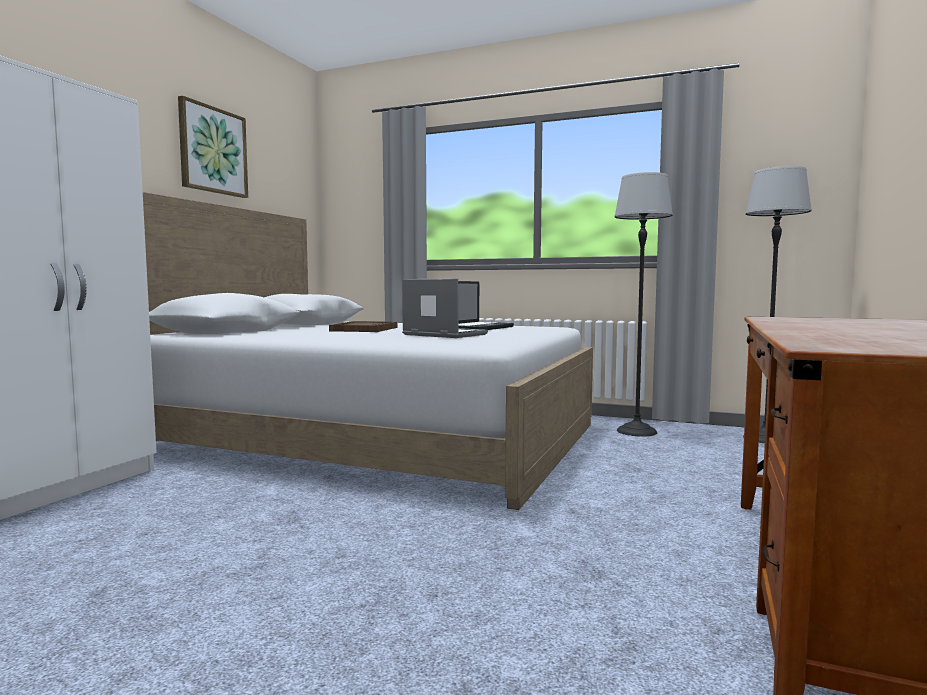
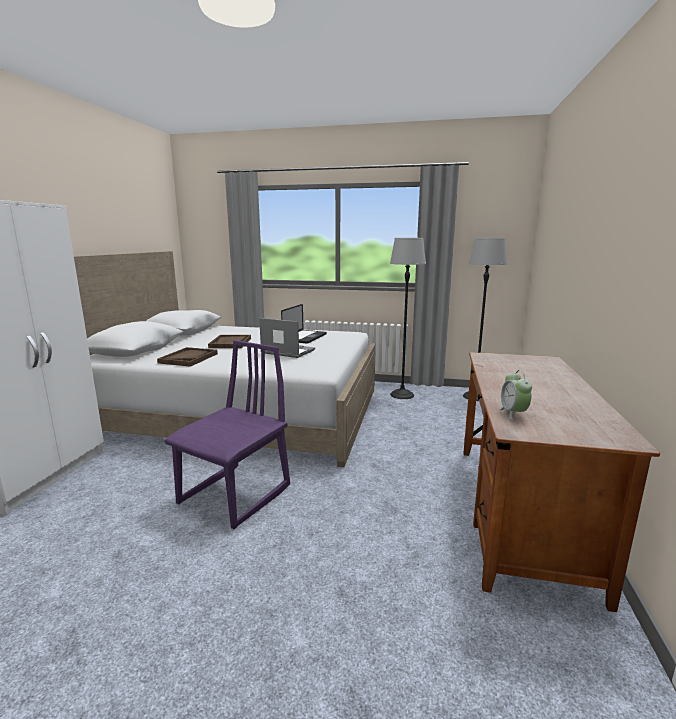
camera: 10 degrees left, 10 degrees up
picture [178,96,248,198] -> none
none -> brown tray [157,347,218,367]
none -> purple chair [165,340,290,529]
none -> alarm clock [499,370,532,420]

